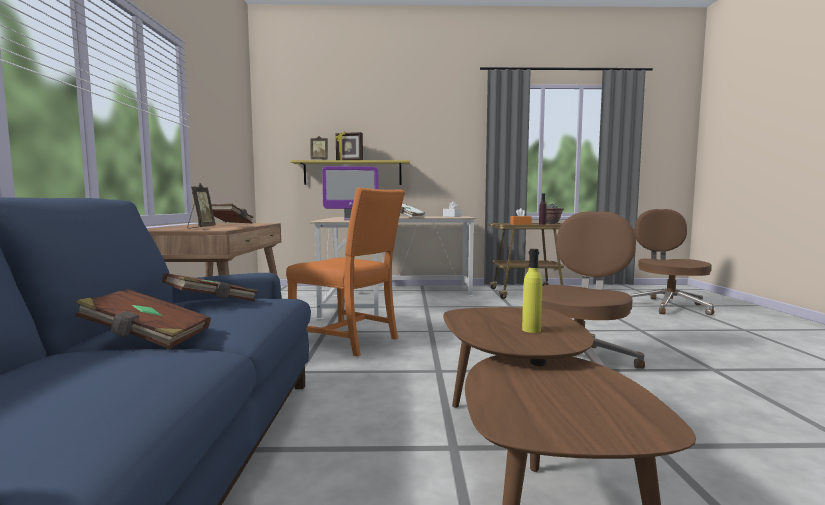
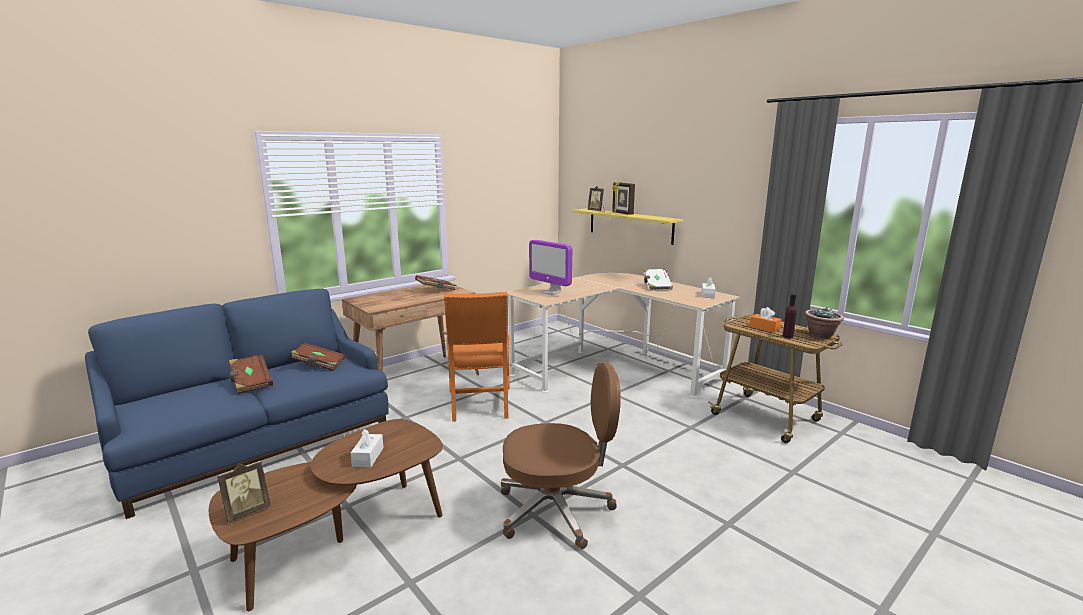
camera: 50 degrees right, 10 degrees up
picture frame [187,183,216,229] -> picture frame moved to [217,461,271,522]
yellow bottle [522,249,542,333] -> white tissue box [351,429,384,467]
brown office chair [629,209,715,315] -> none

